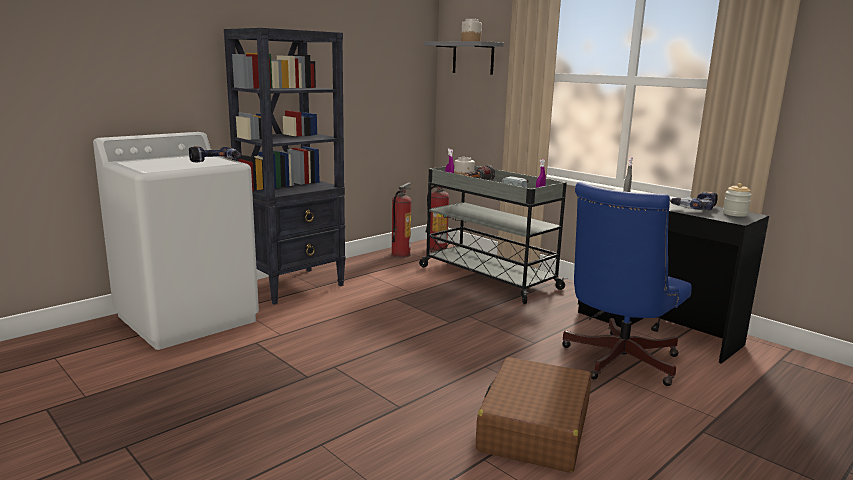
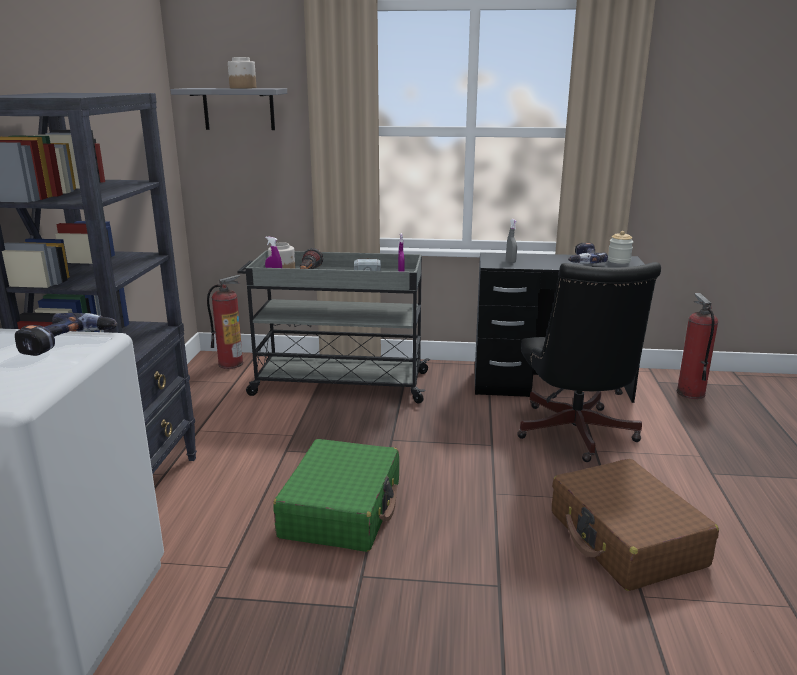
camera: 40 degrees left, 5 degrees up
fire extinguisher [391,182,411,258] -> fire extinguisher moved to [677,293,718,399]
blue office chair [562,182,692,386] -> black office chair [517,262,661,462]
none -> green suitcase [273,439,399,552]

